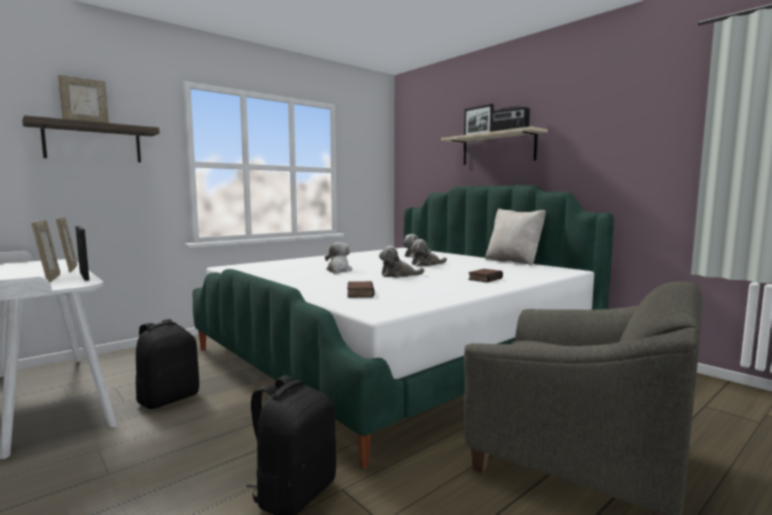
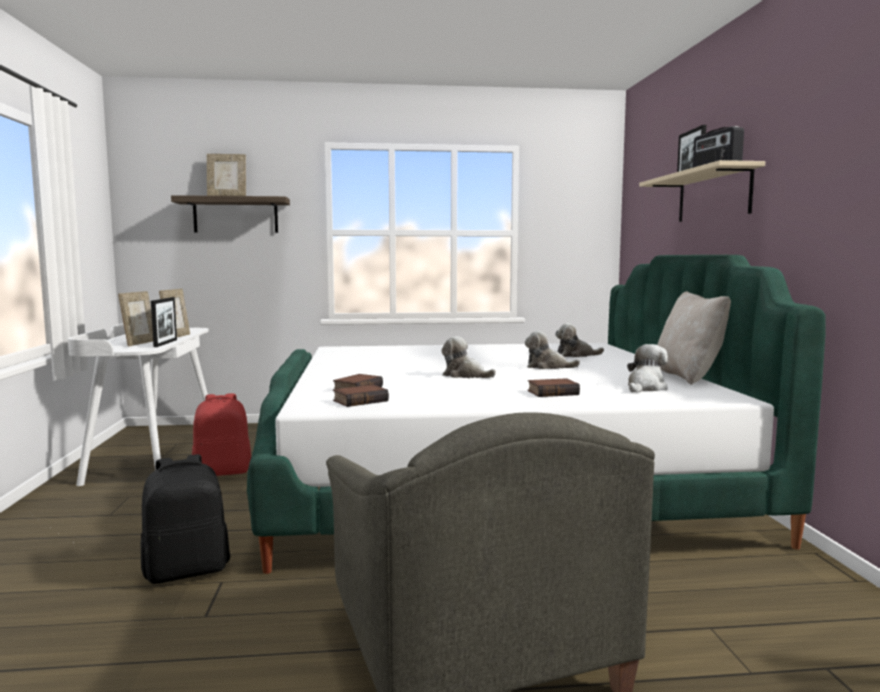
camera: 35 degrees right, 0 degrees up
black backpack [136,319,199,409] -> red backpack [192,393,251,476]
plush toy [325,242,352,274] -> plush toy moved to [627,344,668,392]
none -> book [333,385,389,407]

